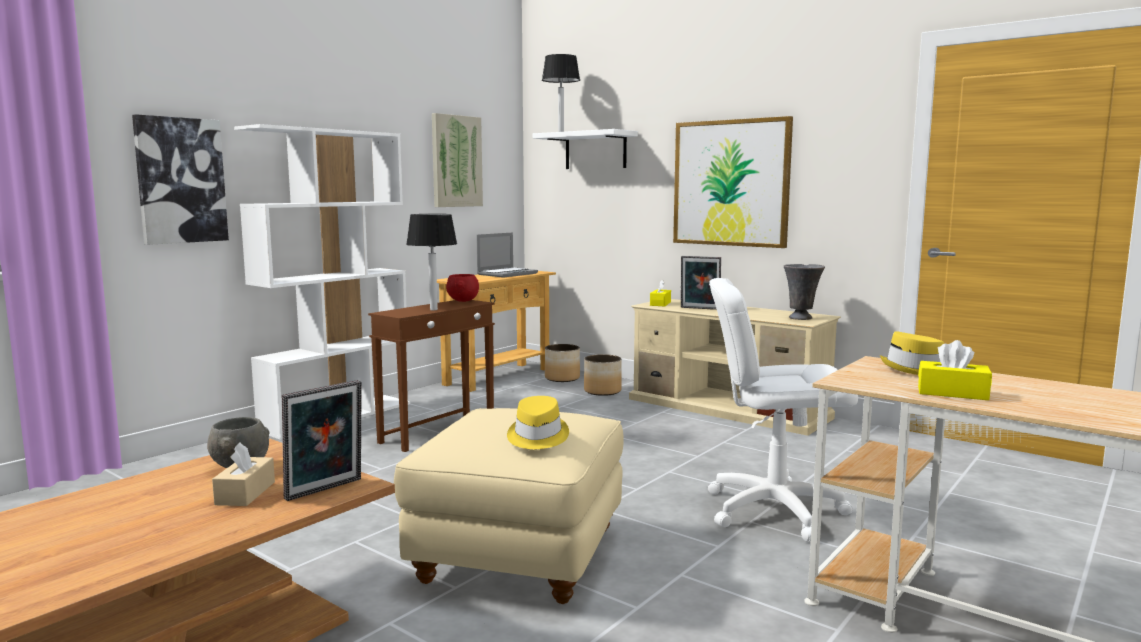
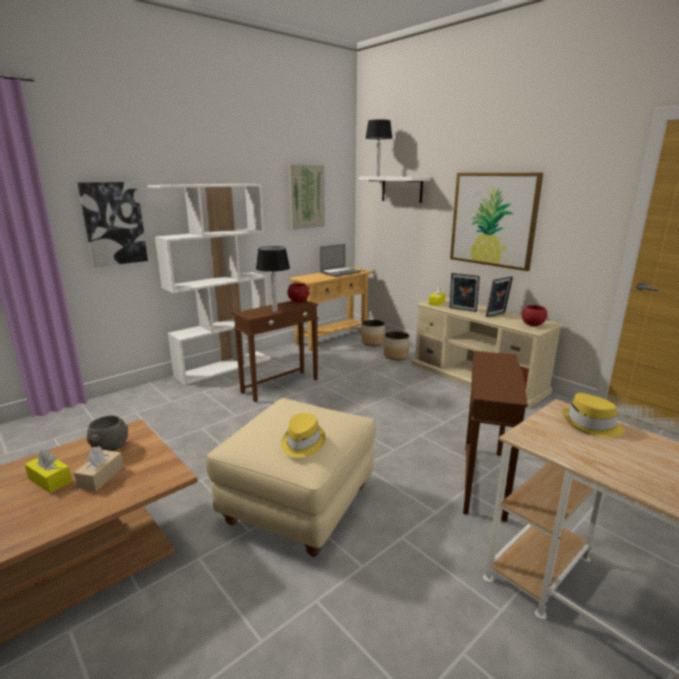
camera: 10 degrees right, 10 degrees up
picture frame [282,380,362,501] -> picture frame moved to [485,276,513,317]
white office chair [707,278,858,542] -> brown side table [463,351,528,522]
grey vase [784,264,825,320] -> red bowl [522,305,548,326]
yellow tissue box [918,340,992,400] -> yellow tissue box moved to [25,449,72,493]

